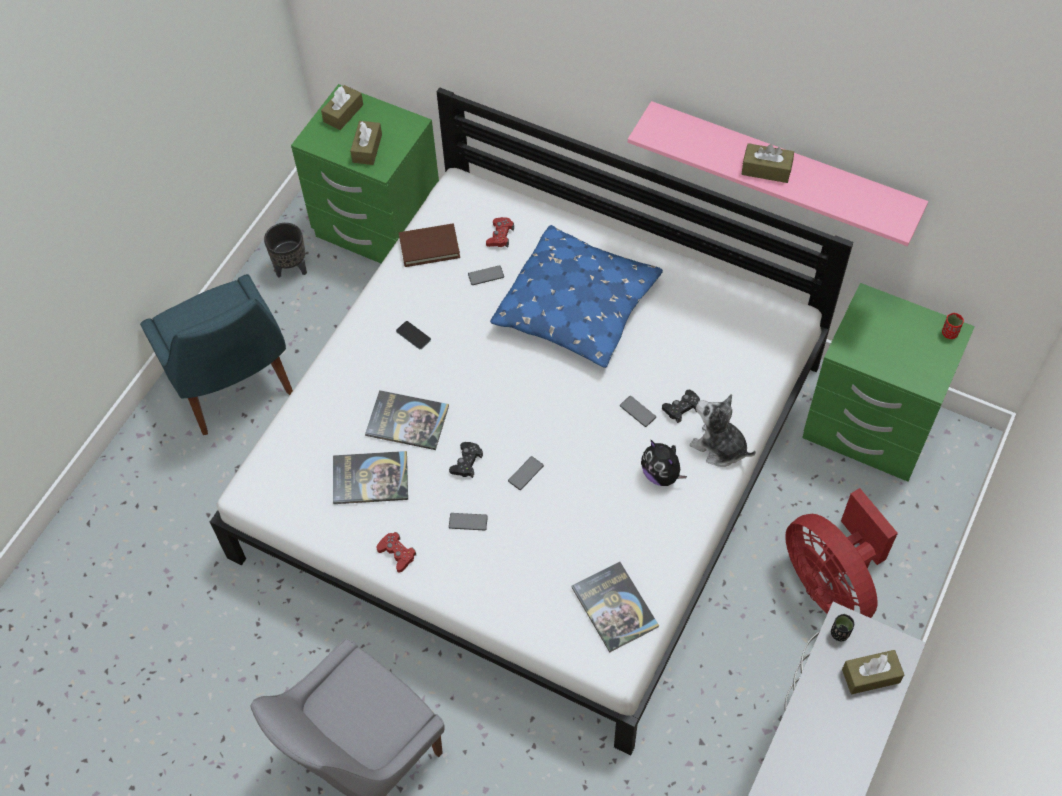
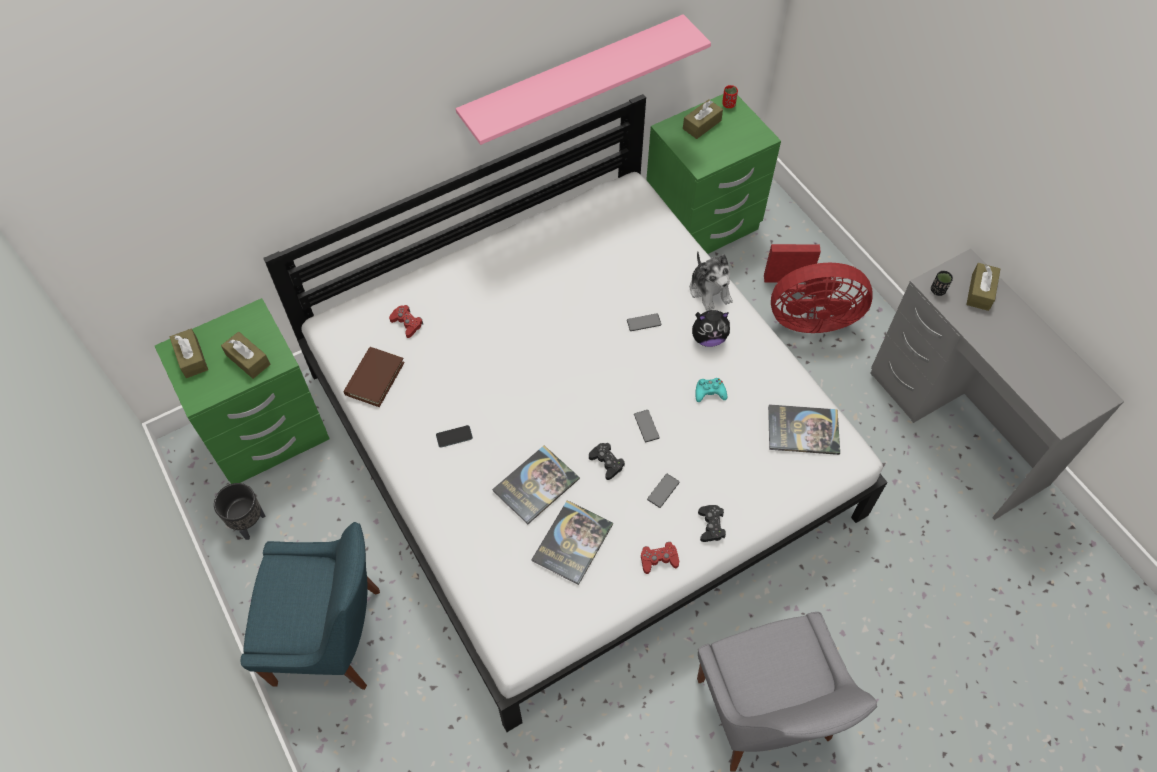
camera: 60 degrees left, 0 degrees up
phone [468,265,504,285] -> none
blue pillow [490,225,663,368] -> none
black game controller [662,390,700,423] -> black game controller moved to [698,505,726,542]
plush toy [690,394,756,467] -> plush toy turned 90 degrees counterclockwise [690,251,733,311]
brown tissue box [741,143,794,183] -> brown tissue box moved to [683,100,723,139]
none -> turquoise game controller [695,378,727,402]

